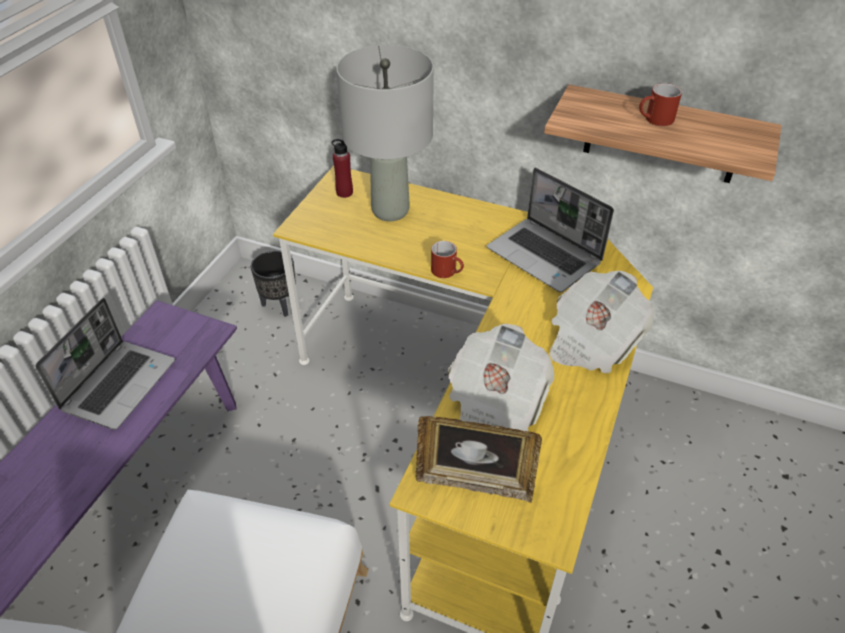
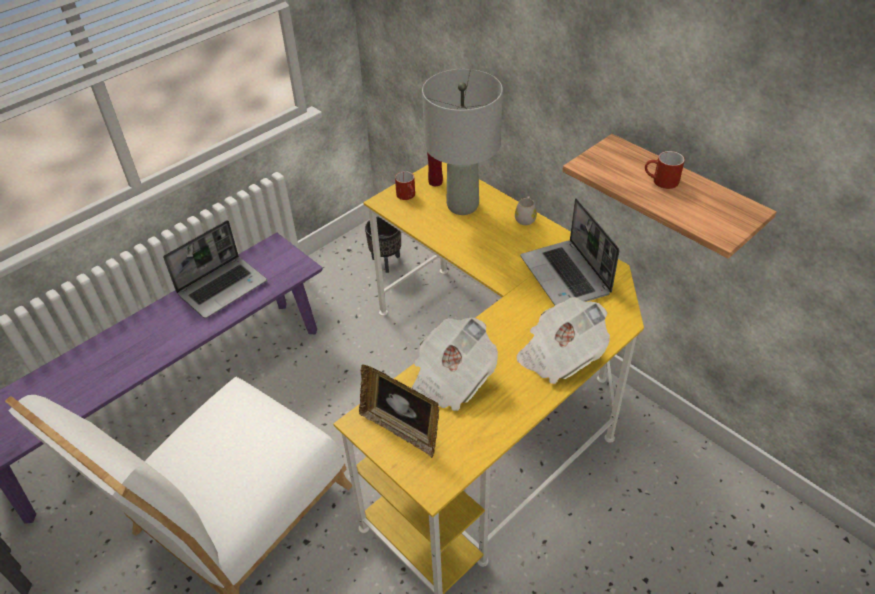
camera: 25 degrees right, 0 degrees up
red mug [431,241,464,278] -> red mug moved to [395,171,415,200]
none -> white mug [515,196,537,225]

